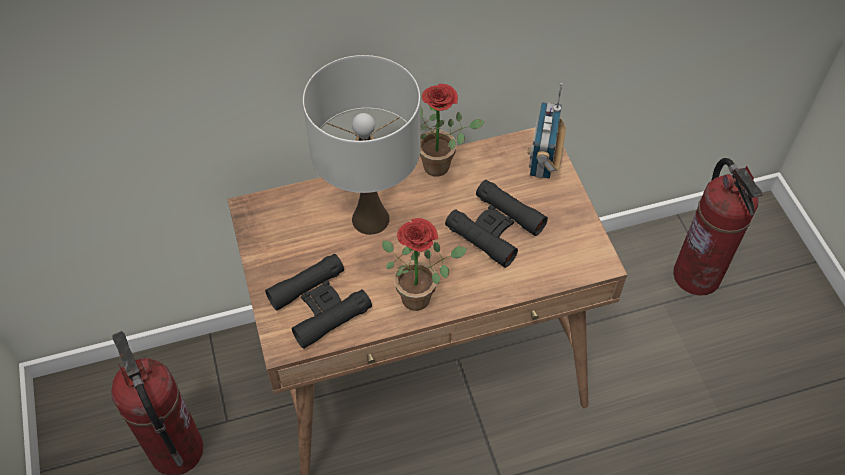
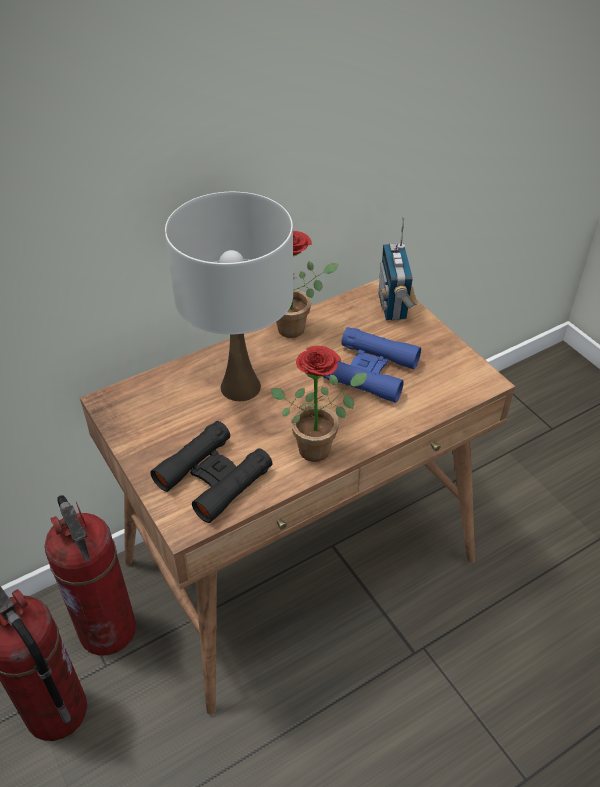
camera: 15 degrees left, 10 degrees down
black binoculars [445,180,548,268] -> blue binoculars [324,327,421,403]
fire extinguisher [673,158,763,296] -> fire extinguisher moved to [44,495,136,656]

